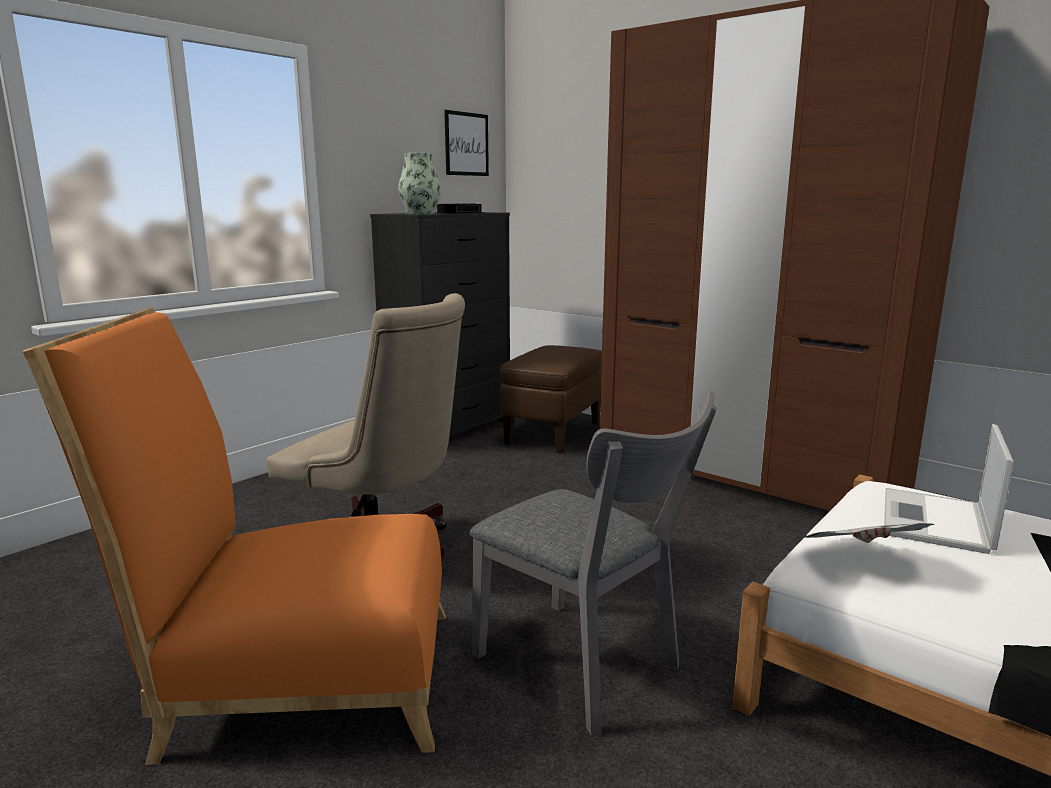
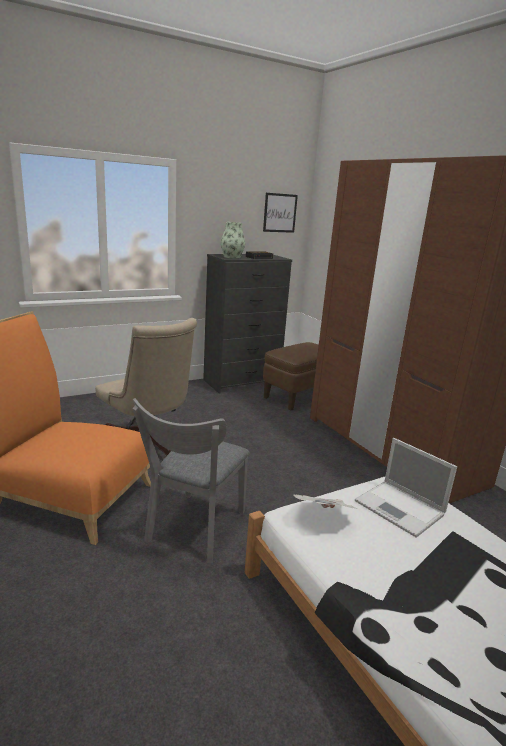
camera: 20 degrees right, 5 degrees up
grey chair [470,390,717,736] -> grey chair turned 45 degrees clockwise [132,398,250,563]
laptop [884,424,1014,554] -> laptop turned 90 degrees counterclockwise [355,438,457,538]

